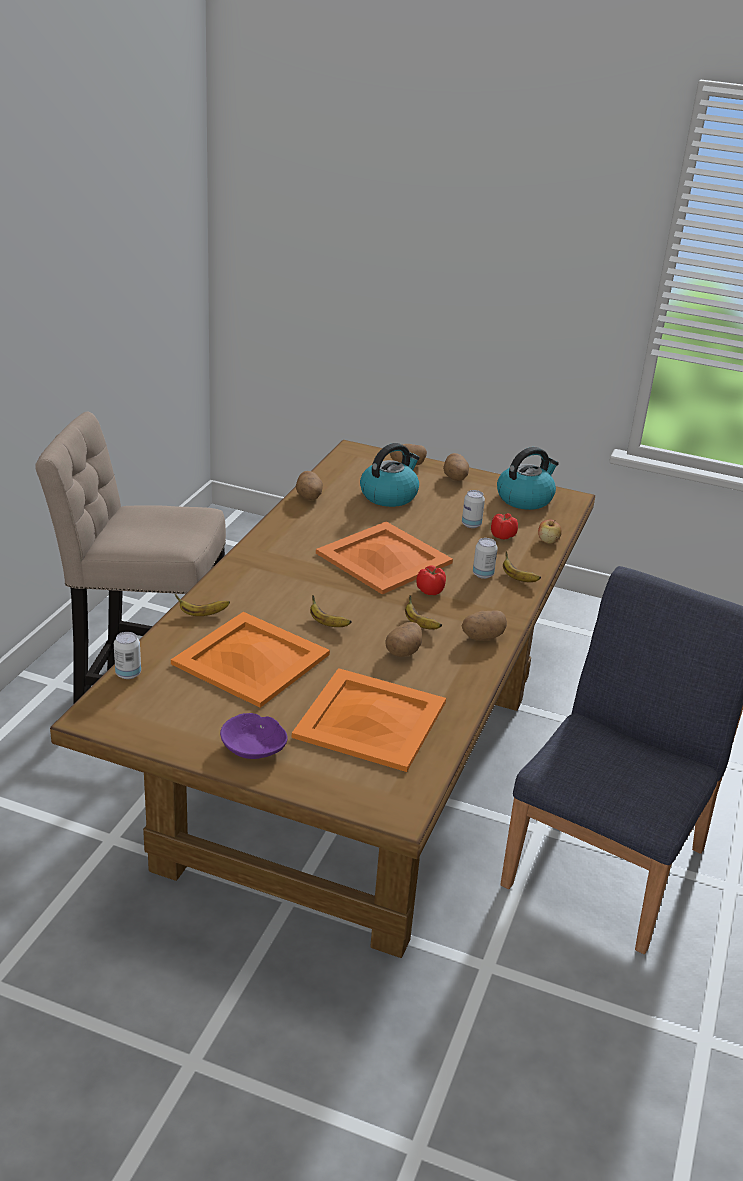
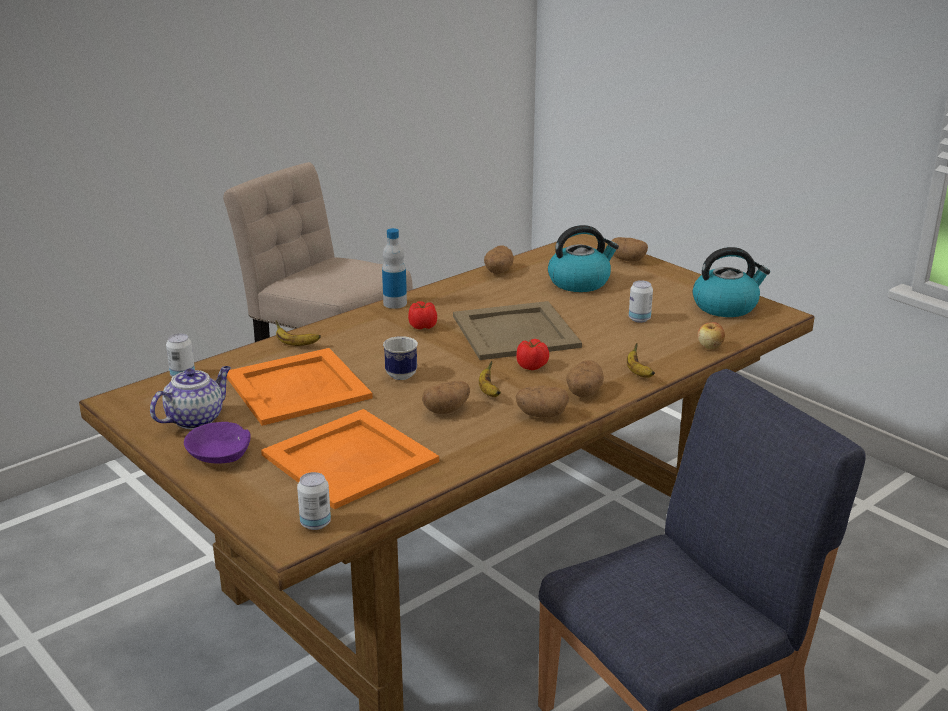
camera: 30 degrees right, 5 degrees down
banana [310,595,352,627] -> mug [383,336,418,380]
orange tray [316,522,453,594] -> beige tray [453,301,582,360]
potato [443,453,469,481] -> potato moved to [566,360,604,397]
can [473,538,498,579] -> can moved to [297,472,331,530]
tomato [491,514,518,539] -> tomato moved to [408,301,437,329]
none -> teapot [150,366,231,429]
none -> bottle [382,228,407,309]

